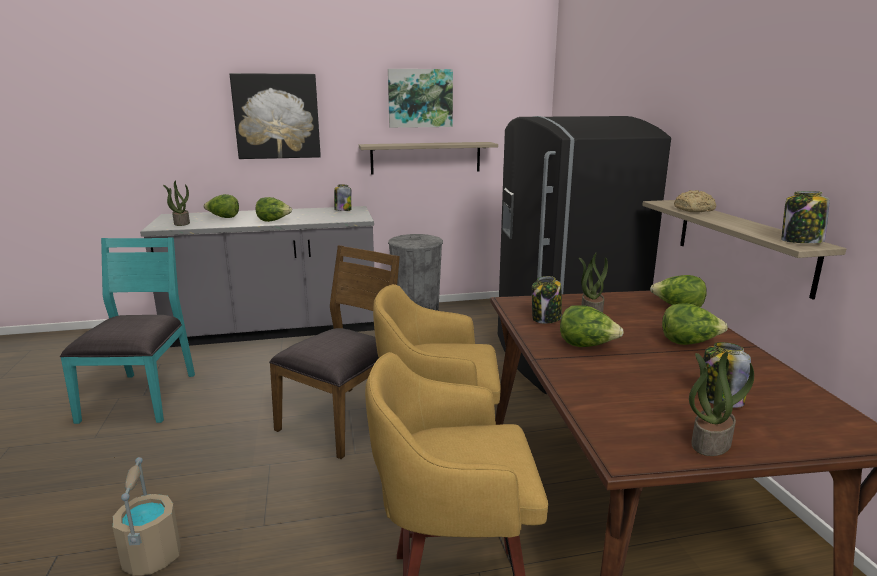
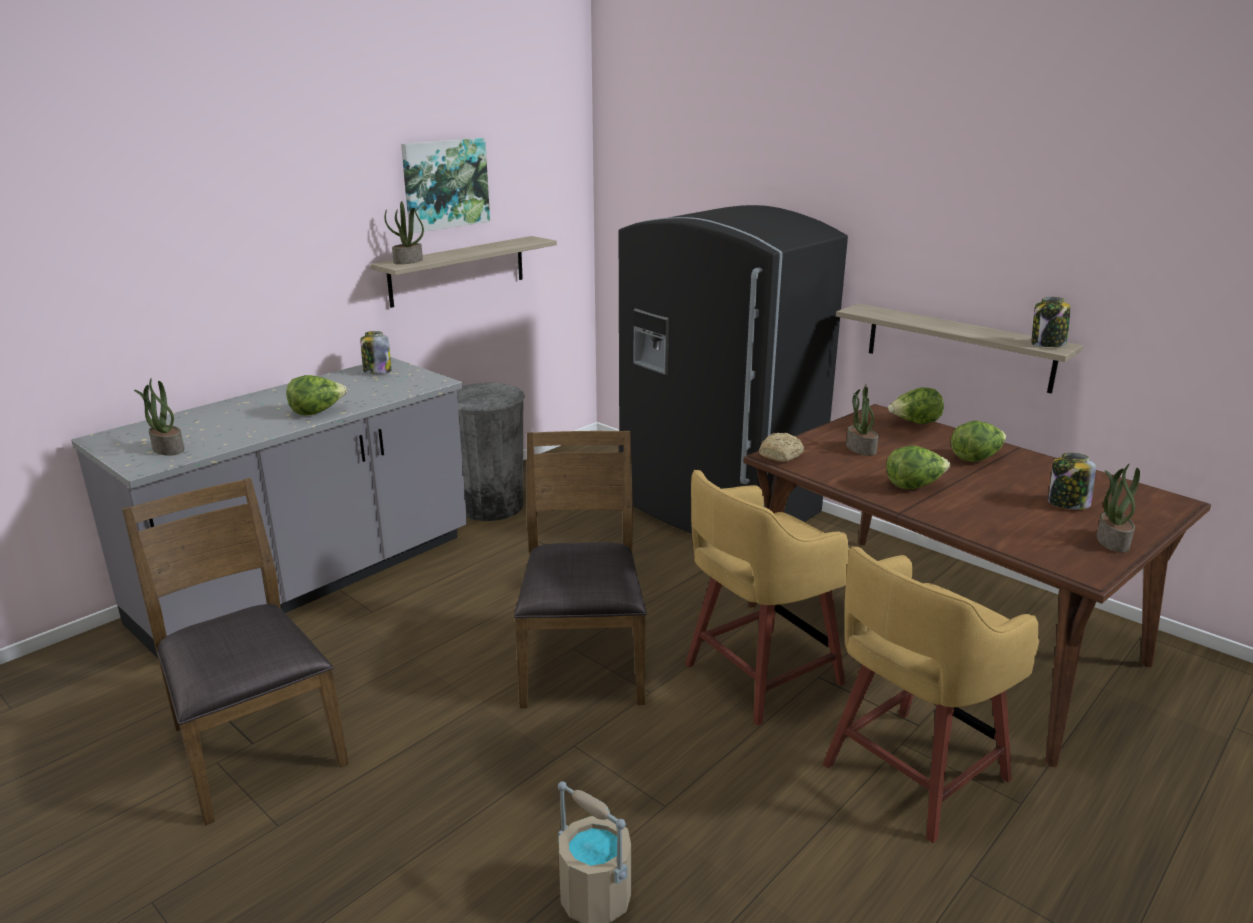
camera: 35 degrees left, 5 degrees up
turquoise chair [60,238,195,424] -> brown chair [122,478,349,826]
lettuce [203,194,239,218] -> none
picture [230,73,321,159] -> none
jar [532,276,562,324] -> none
bread [674,190,716,212] -> bread moved to [759,433,804,462]
none -> potted plant [384,201,424,264]

